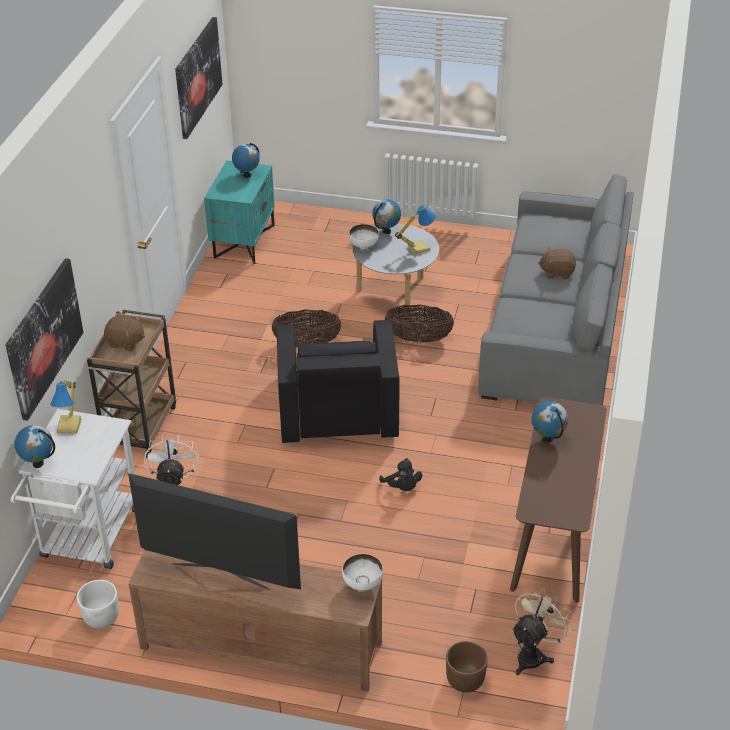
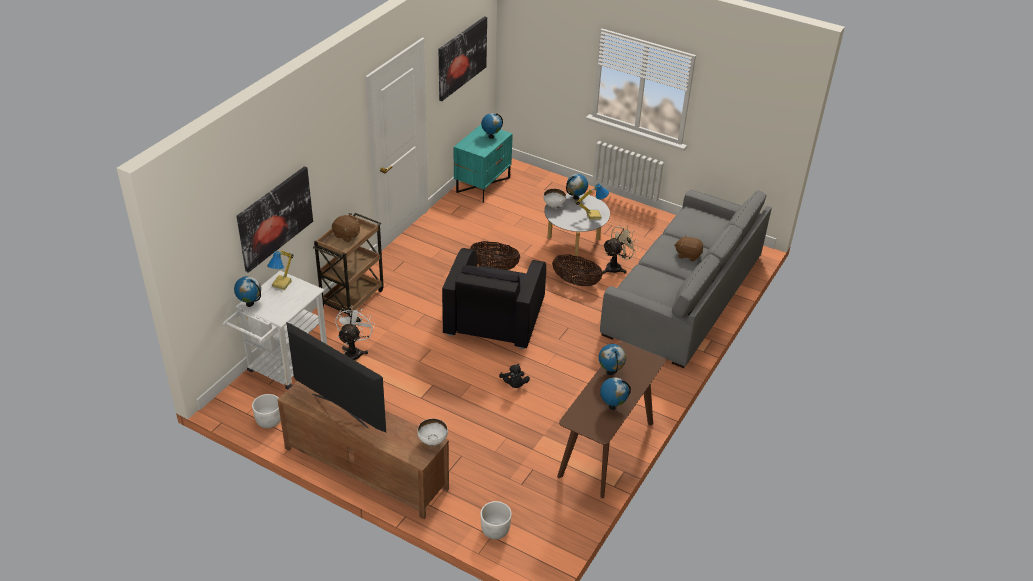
camera: 15 degrees right, 0 degrees up
brown planter [446,641,488,693] -> white planter [481,501,512,539]
beige fan [511,586,574,675] -> beige fan moved to [602,225,639,274]
none -> globe [600,377,631,410]

